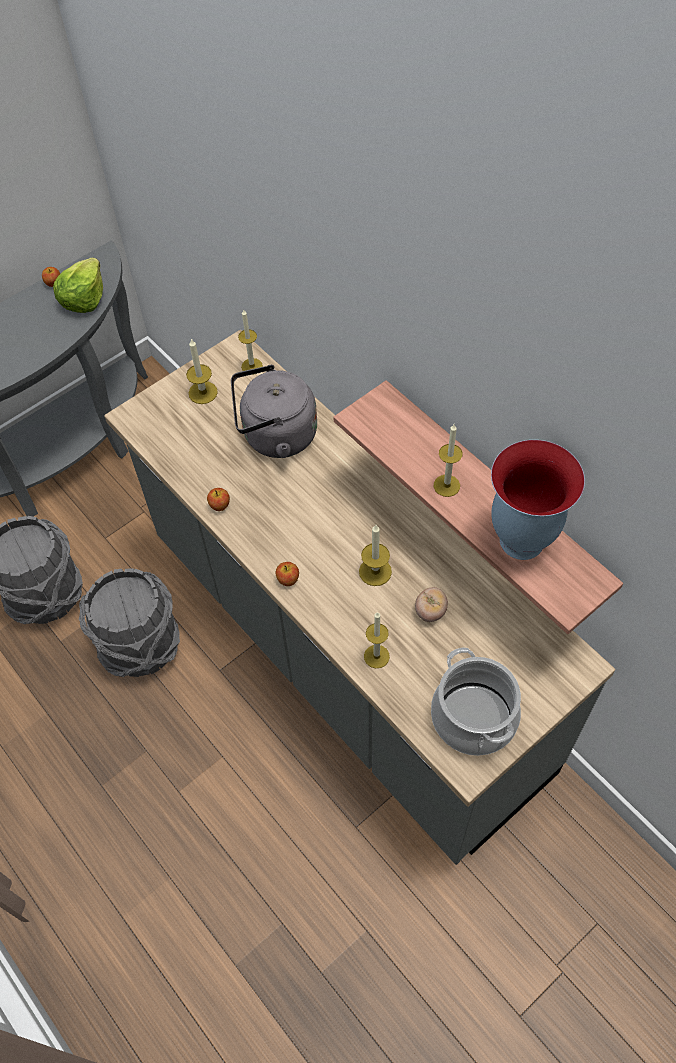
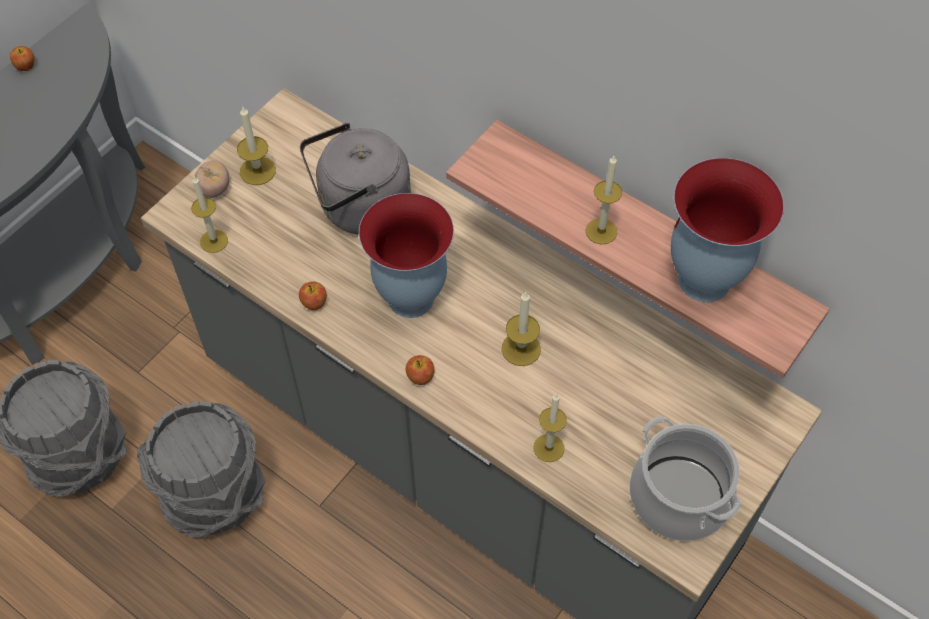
camera: 15 degrees left, 0 degrees up
lettuce [53,257,103,313] -> none
candle [238,310,263,375] -> candle moved to [191,177,228,253]
tomato [415,587,448,622] -> tomato moved to [195,161,229,198]
none -> vase [359,193,454,318]

